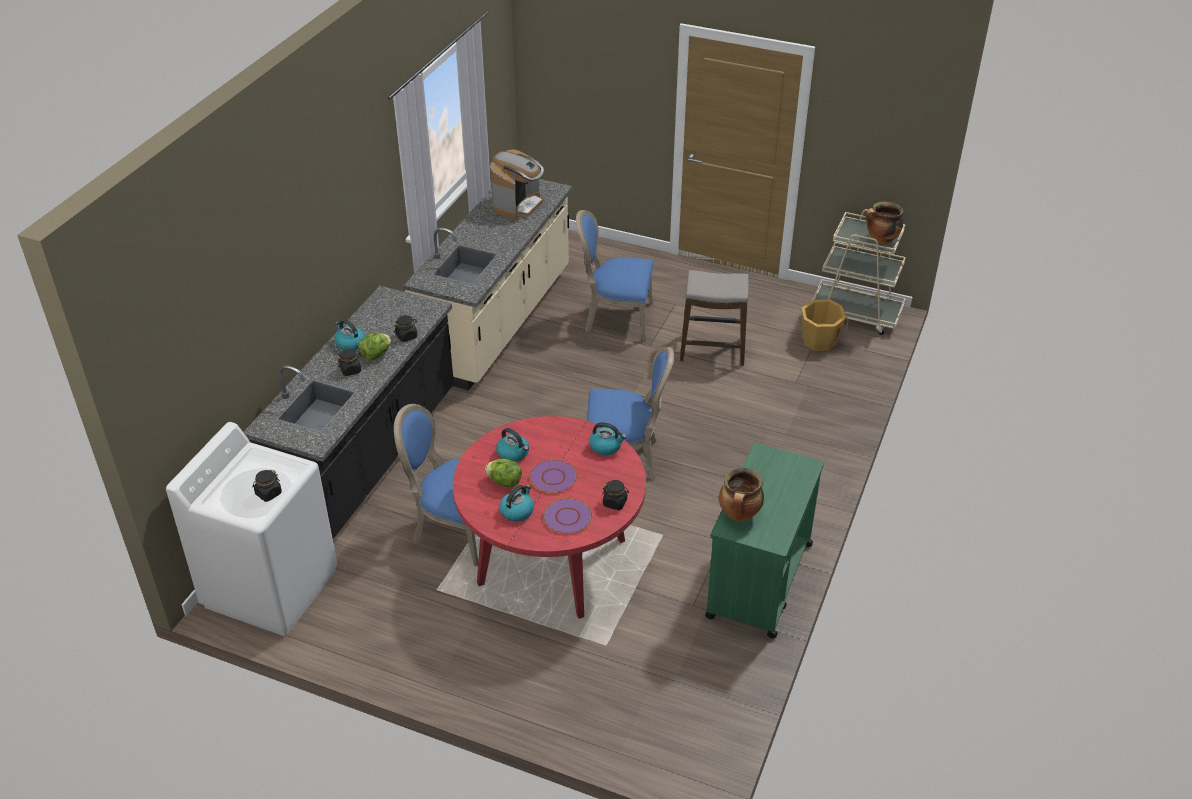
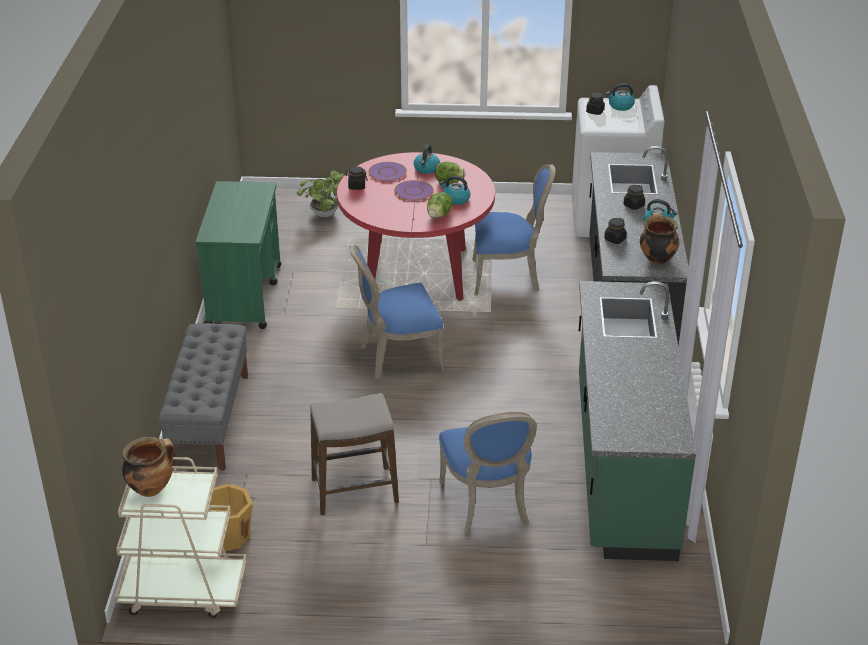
camera: 160 degrees right, 5 degrees down
lettuce [358,333,391,360] -> lettuce moved to [427,192,453,218]
beige counter [404,179,572,391] -> green counter [579,281,696,561]
coffee machine [490,149,544,220] -> none
blue chair [576,210,653,342] -> blue chair turned 90 degrees clockwise [439,412,537,533]
kettle [589,422,626,455] -> kettle moved to [606,83,635,111]
cooking pot [719,468,764,522] -> cooking pot moved to [640,213,679,265]
none -> grey bench [158,323,248,470]
none -> potted plant [297,170,344,217]

